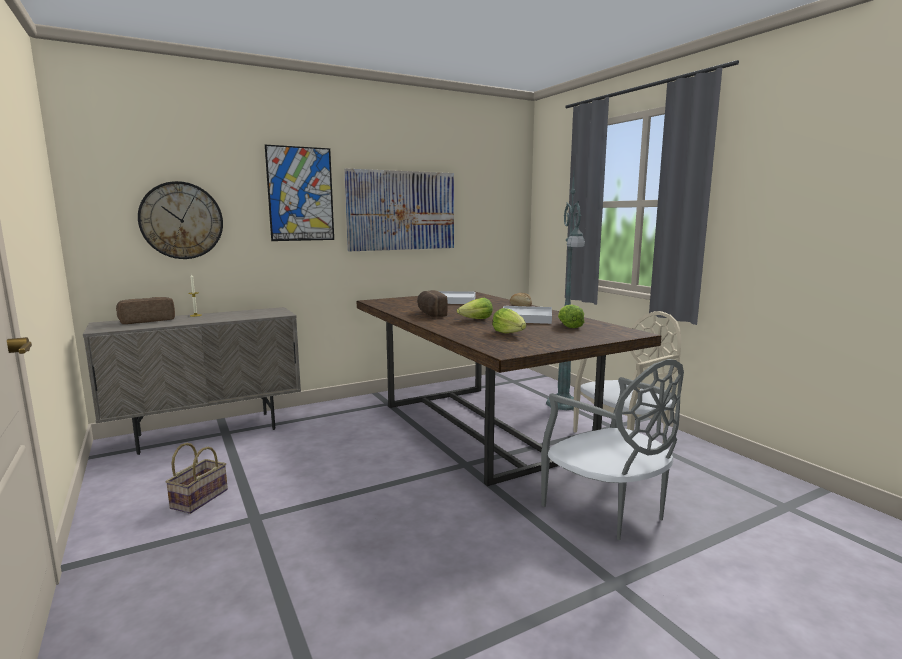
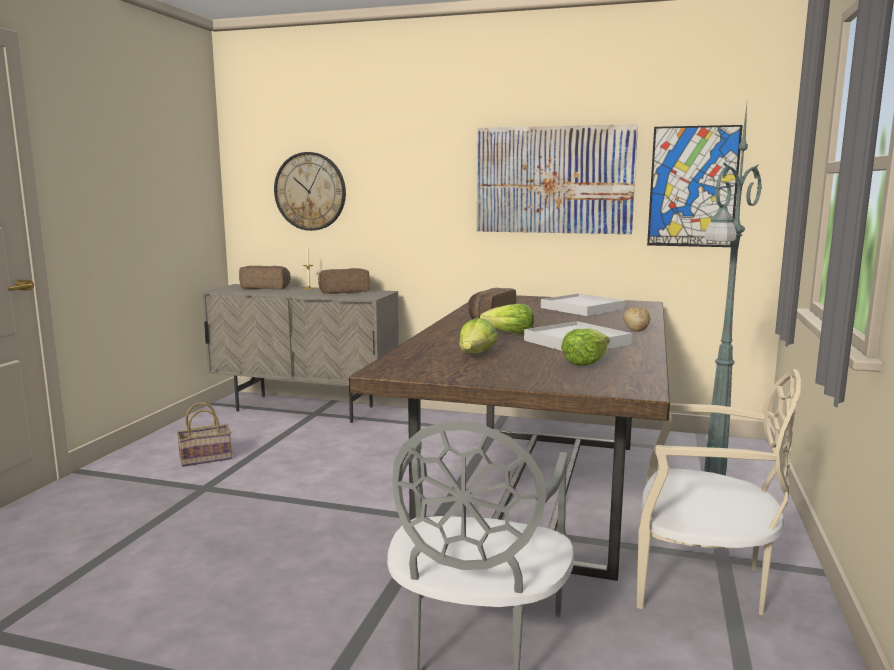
camera: 45 degrees right, 0 degrees up
picture [265,145,334,241] -> picture moved to [647,125,743,247]
none -> bread [318,268,370,294]

